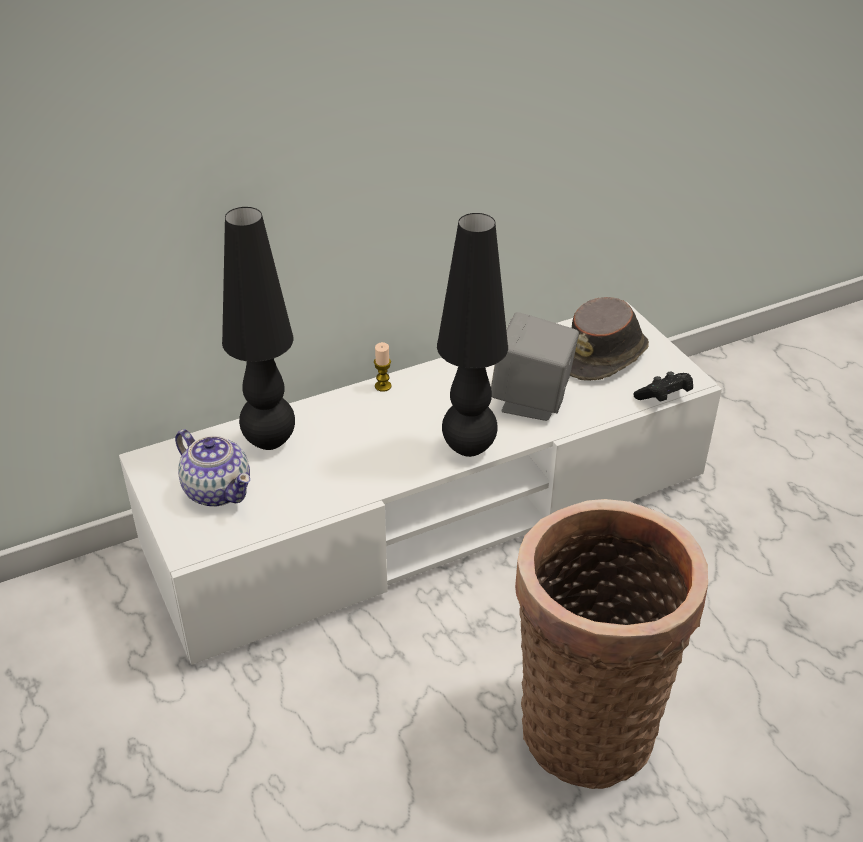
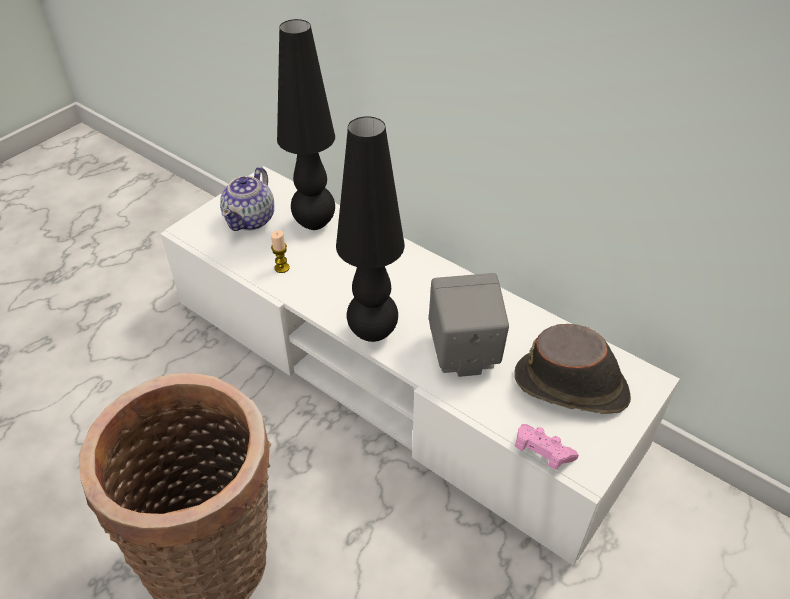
camera: 65 degrees right, 5 degrees up
candle [374,342,392,392] -> candle moved to [271,230,290,273]
black game controller [633,372,693,402] -> pink game controller [515,424,579,470]

